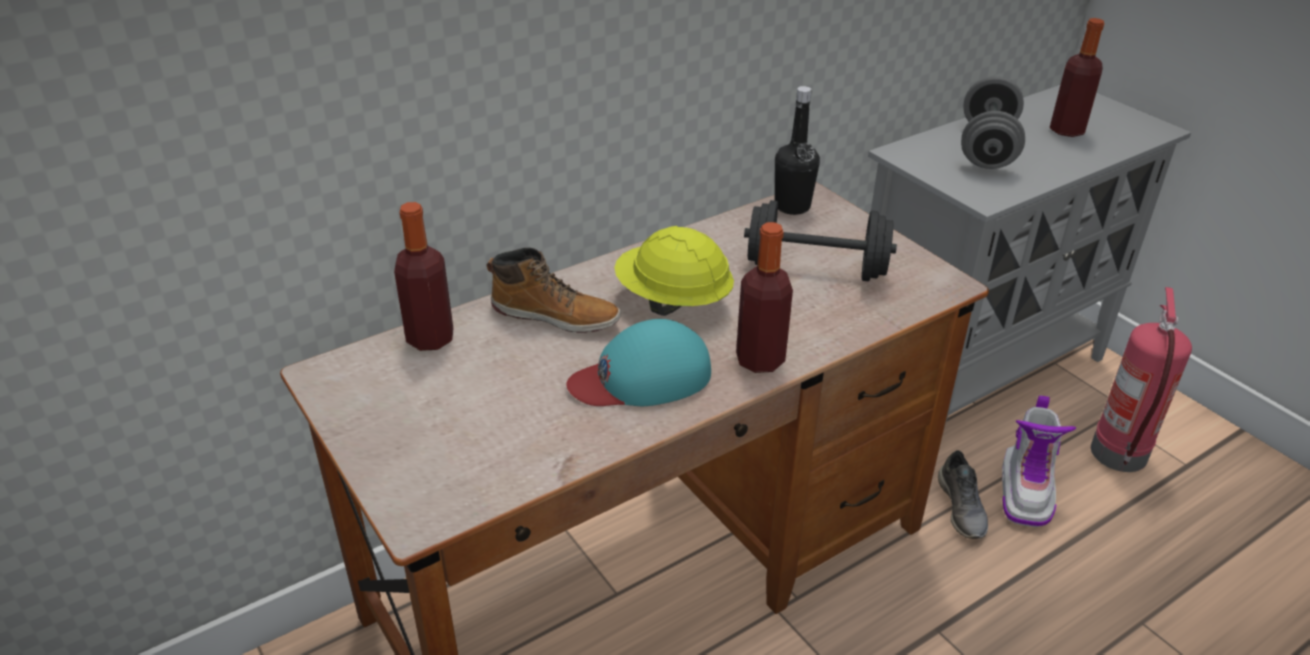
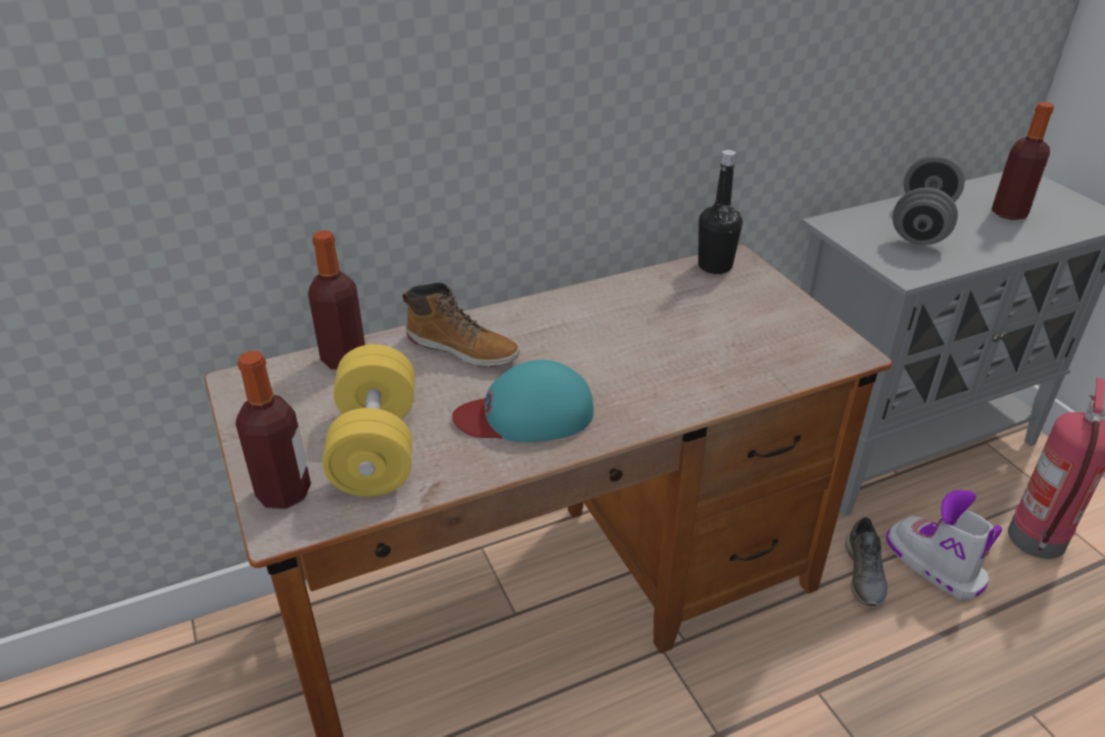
camera: 10 degrees right, 0 degrees up
yellow hard hat [614,226,734,316] -> none
bottle [736,222,793,373] -> bottle moved to [235,351,311,509]
black dumbbell [744,200,897,281] -> none
boot [1002,395,1076,527] -> boot turned 120 degrees clockwise [886,490,1002,600]
none -> yellow dumbbell [323,344,415,497]

